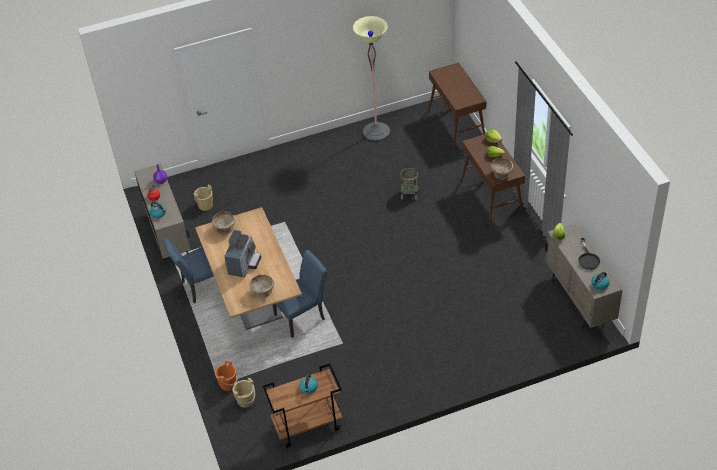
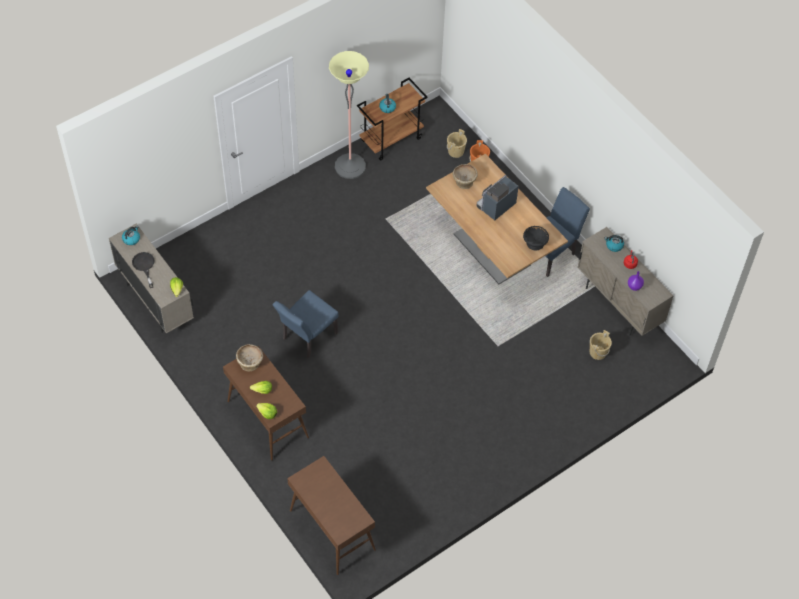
camera: 160 degrees right, 10 degrees up
beige bowl [212,211,236,235] -> black bowl [523,226,549,251]
coffee machine [224,230,261,278] -> coffee machine turned 45 degrees clockwise [476,175,519,220]
blue chair [273,250,327,338] -> blue chair moved to [273,290,339,359]
floor lamp [353,16,390,141] -> floor lamp moved to [329,51,369,179]
basket [400,167,419,200] -> none

